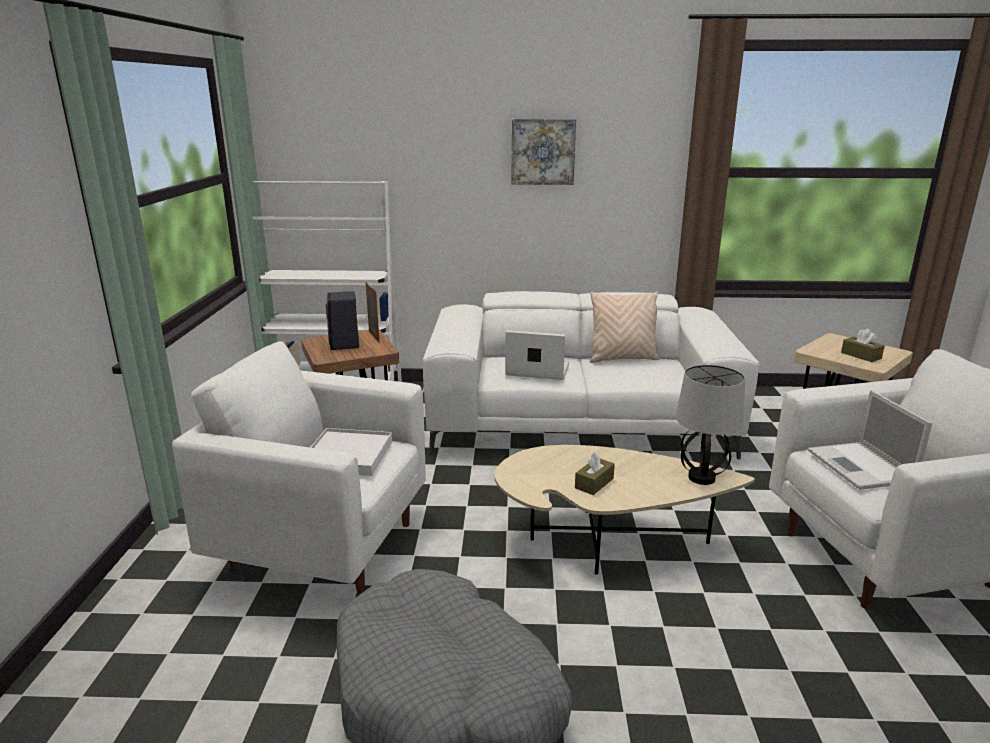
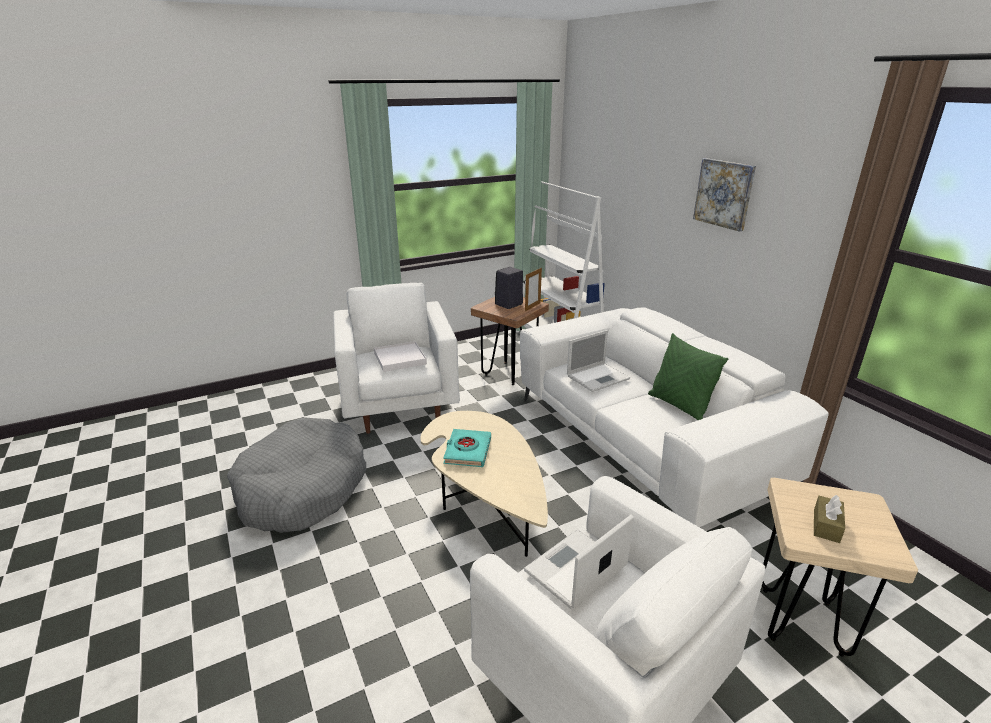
camera: 60 degrees right, 5 degrees up
laptop [505,330,569,380] -> laptop turned 75 degrees clockwise [567,330,630,392]
brown tissue box [575,452,615,495] -> turquoise book [443,429,491,467]
beige pillow [590,292,659,363] -> green pillow [648,333,729,420]
table lamp [676,365,745,485] -> none

